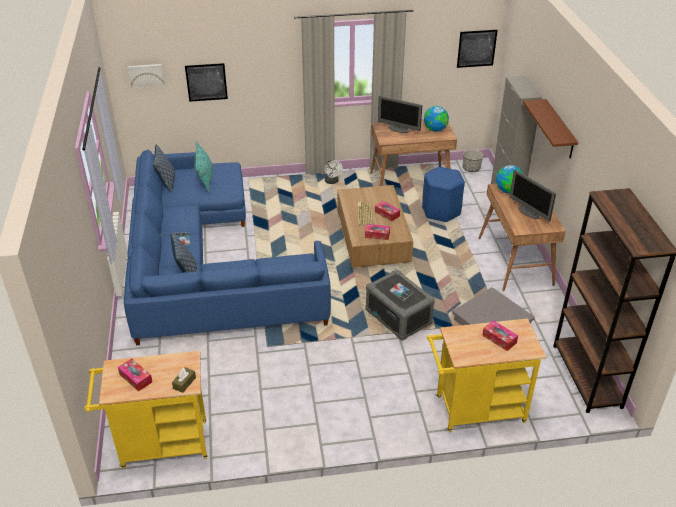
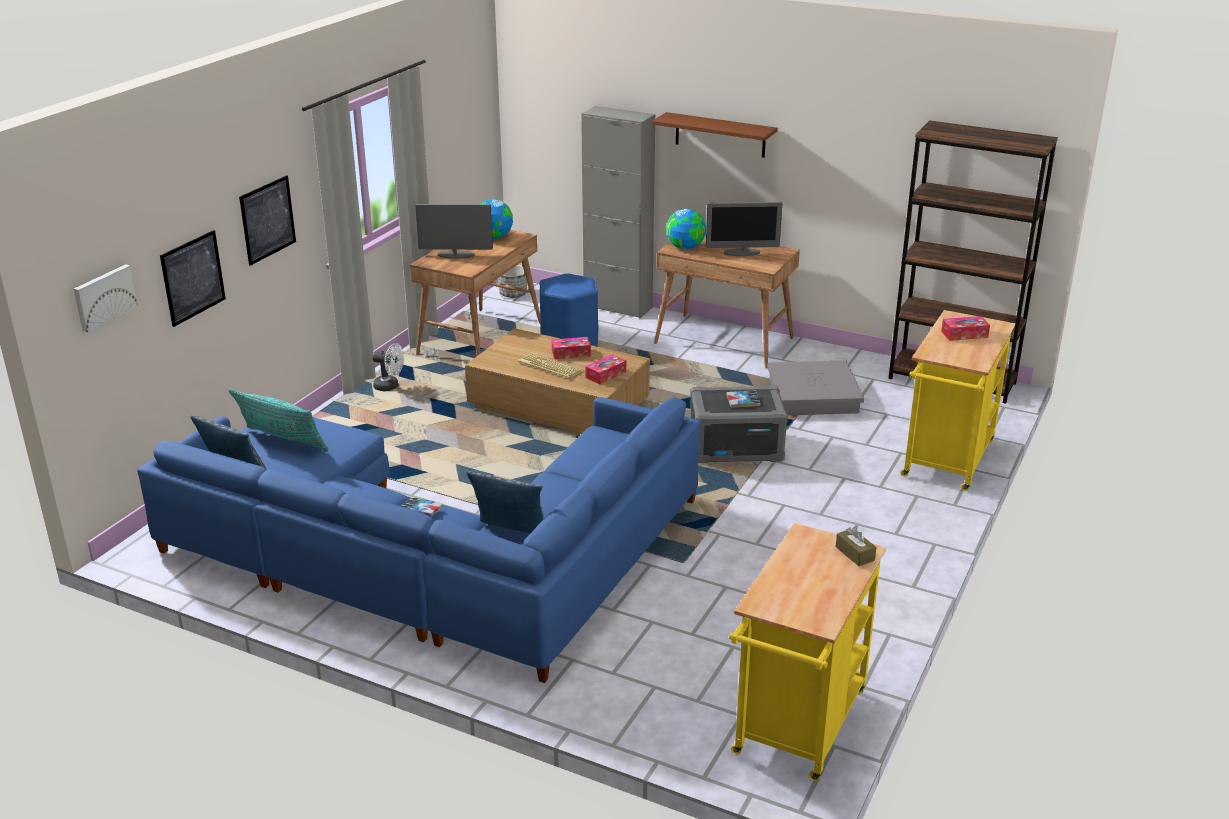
camera: 55 degrees left, 10 degrees down
tissue box [118,359,152,392] -> none
monitor [378,96,422,133] -> monitor turned 150 degrees counterclockwise [415,204,493,259]
picture [457,30,498,68] -> picture moved to [239,175,296,266]

